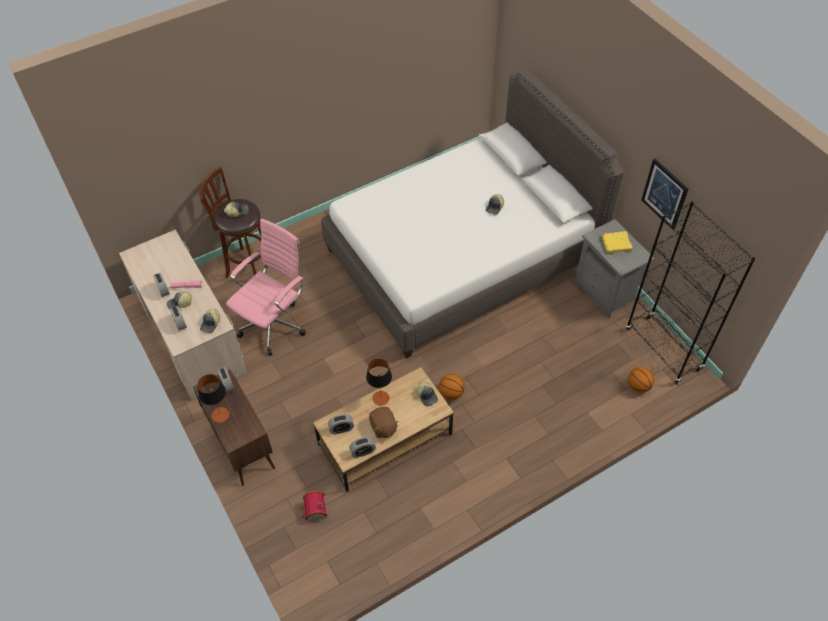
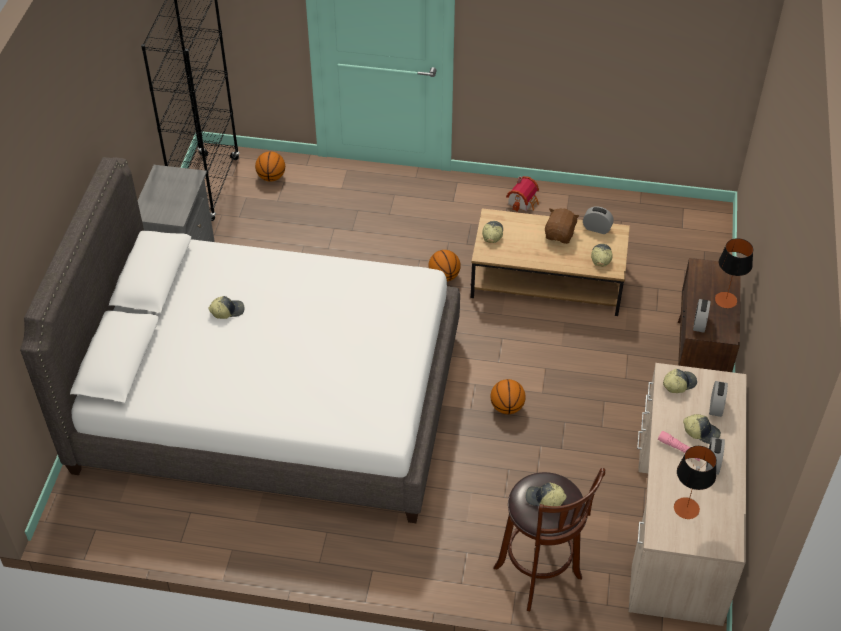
camera: 140 degrees left, 5 degrees down
pink office chair [226,219,306,356] -> none
toy house [301,491,327,521] -> toy house moved to [506,176,539,211]
alarm clock [328,414,354,435] -> cap [591,244,612,266]
table lamp [366,359,392,405] -> table lamp moved to [674,446,717,519]
yellow book [601,231,633,253] -> none
picture [641,159,688,230] -> none
none -> basketball [490,379,526,414]

